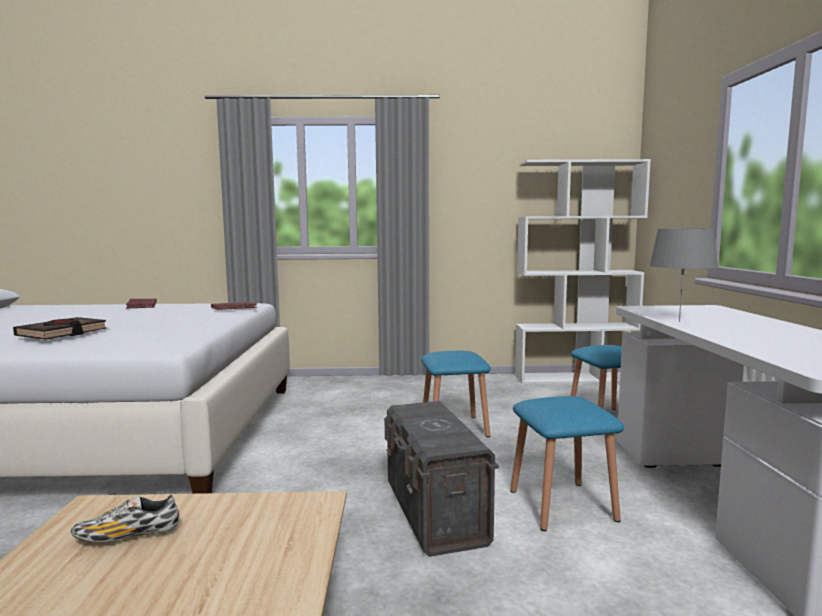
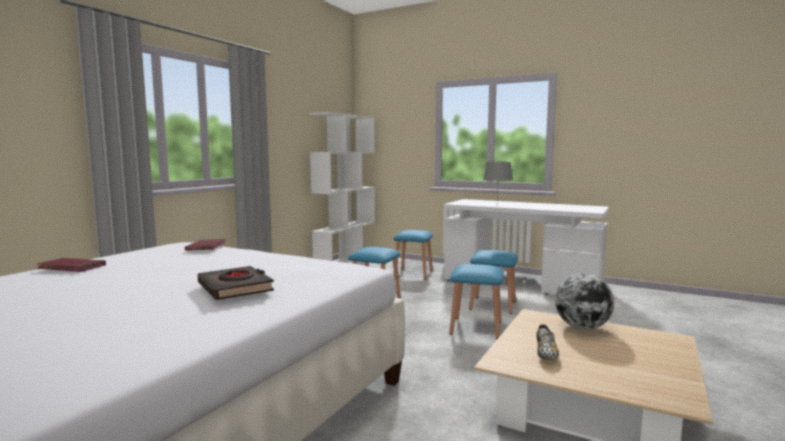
camera: 60 degrees left, 0 degrees up
grey storage box [384,401,499,557] -> blue stool [449,264,504,339]
none -> globe [555,273,614,330]

